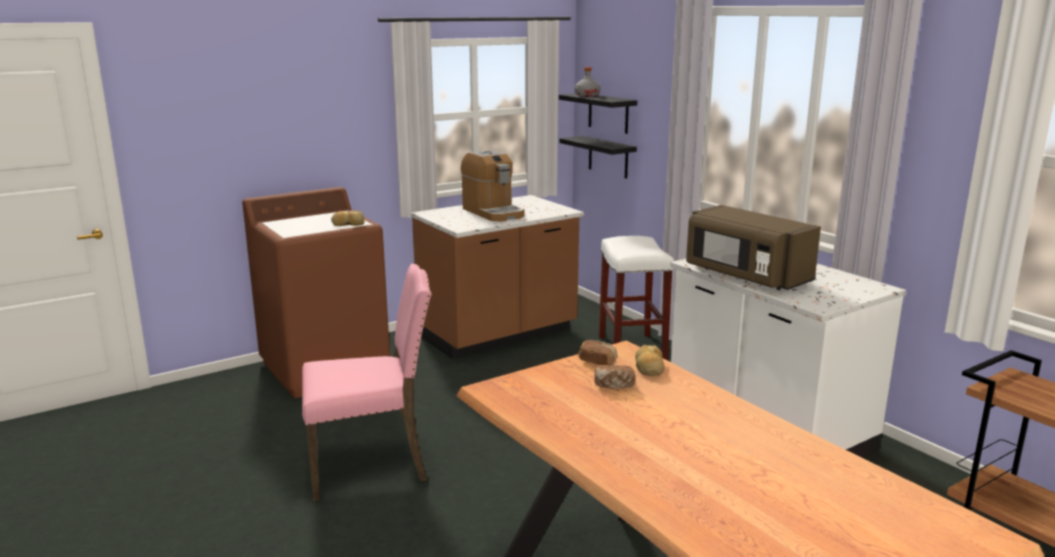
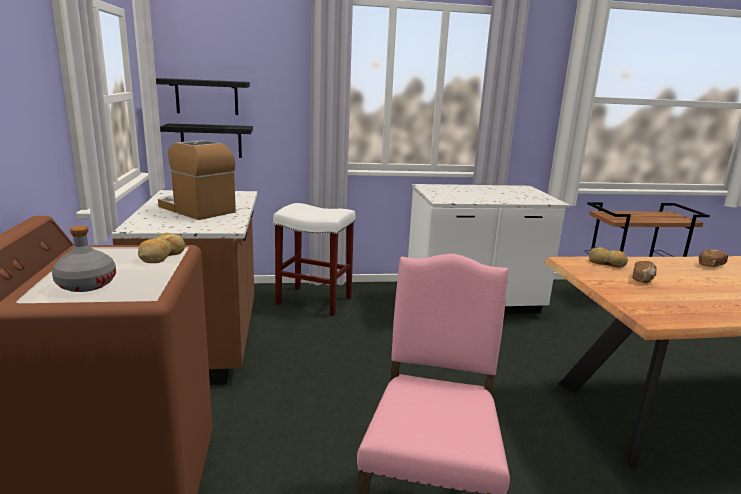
camera: 65 degrees left, 0 degrees up
coffee machine [461,150,524,221] -> coffee machine turned 135 degrees counterclockwise [158,140,236,220]
grey bottle [575,67,600,97] -> grey bottle moved to [52,225,116,292]
bread [578,340,617,365] -> bread moved to [699,249,728,267]
brown microwave [686,205,821,290] -> none

